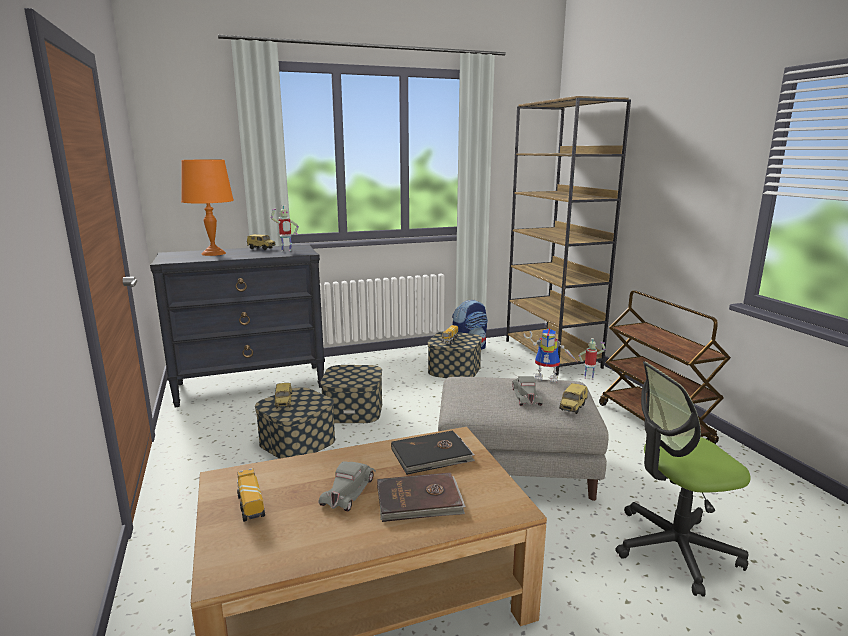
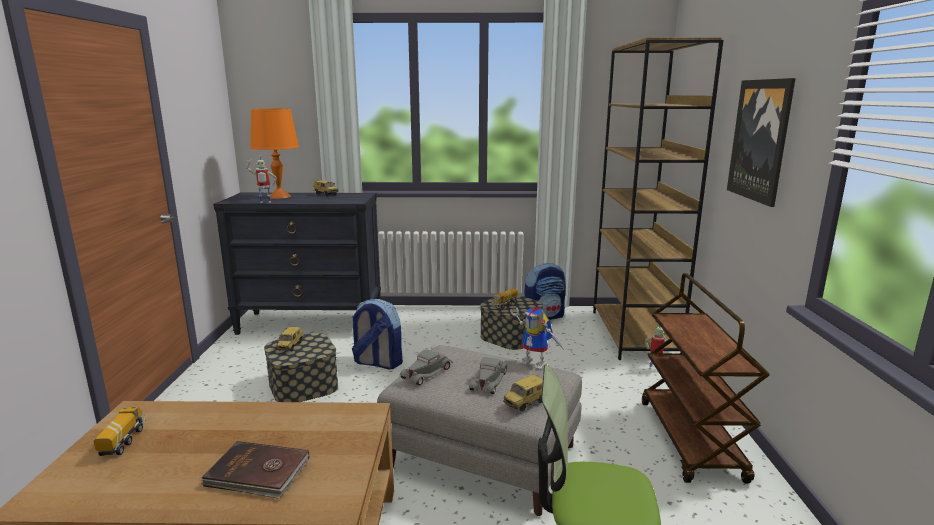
camera: 20 degrees right, 0 degrees up
toy robot [271,205,299,252] -> toy robot moved to [246,156,277,203]
grey toy car [318,461,376,511] -> grey toy car moved to [400,350,453,385]
storage box [321,365,382,423] -> backpack [352,299,403,370]
black book [391,431,475,475] -> none
none -> picture [727,78,795,207]

